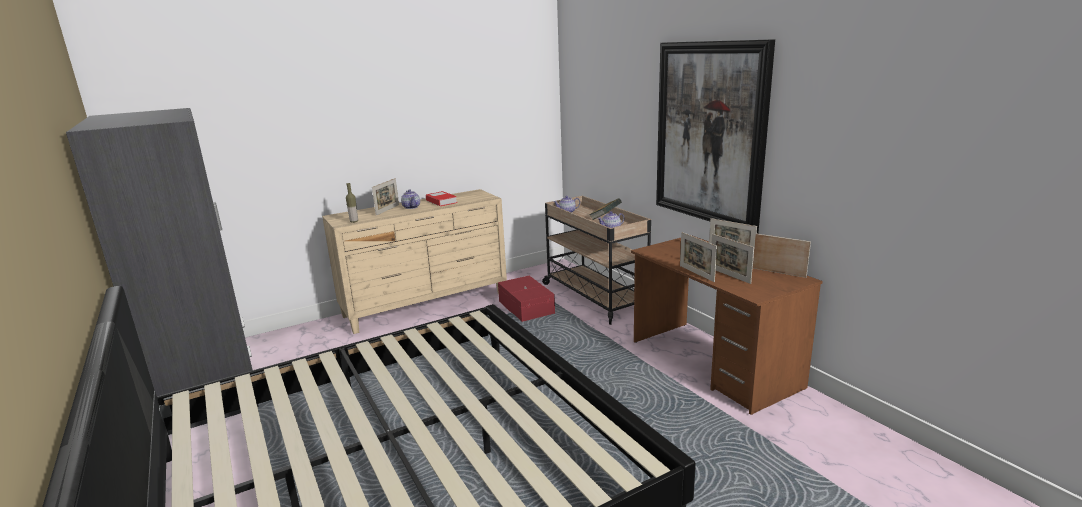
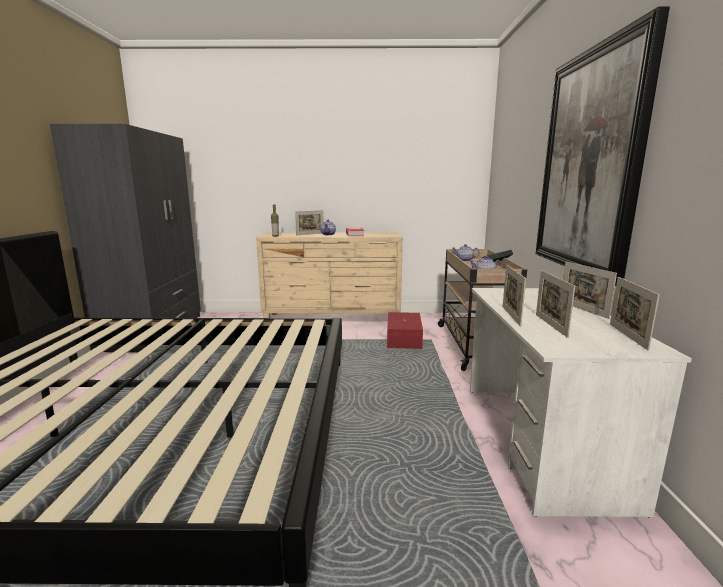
camera: 30 degrees right, 5 degrees down
brown desk [631,235,822,415] -> white desk [470,288,692,518]
picture frame [753,233,811,278] -> picture frame turned 150 degrees counterclockwise [610,277,660,351]

